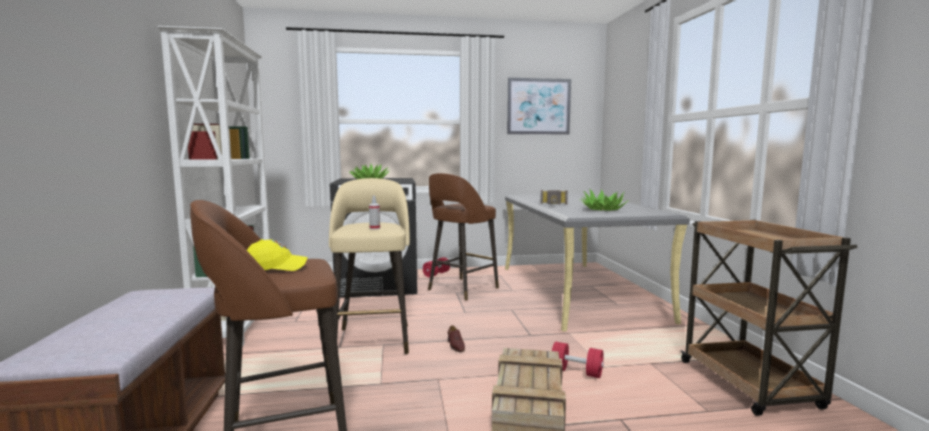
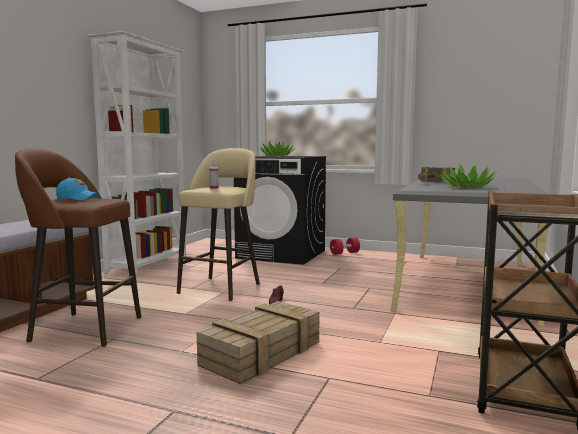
camera: 30 degrees right, 0 degrees up
yellow cap [247,239,308,271] -> blue cap [56,178,100,201]
brown stool [428,173,499,301] -> none
picture [507,78,571,134] -> none
red dumbbell [552,342,604,378] -> none

